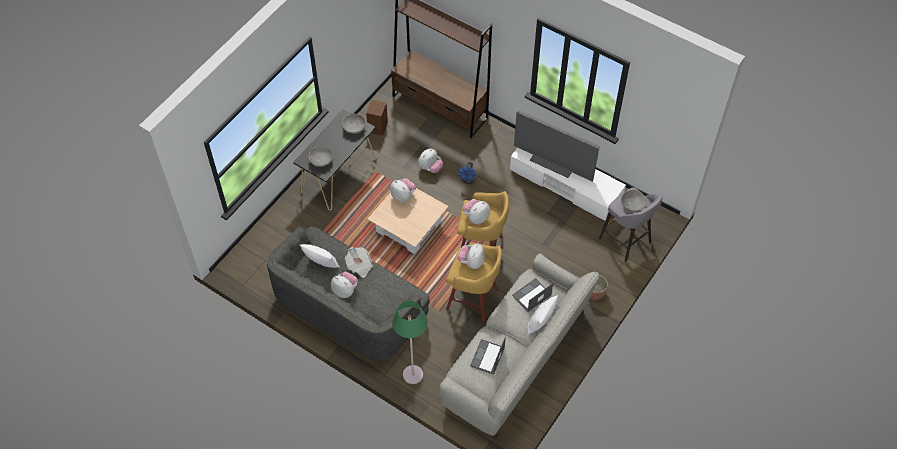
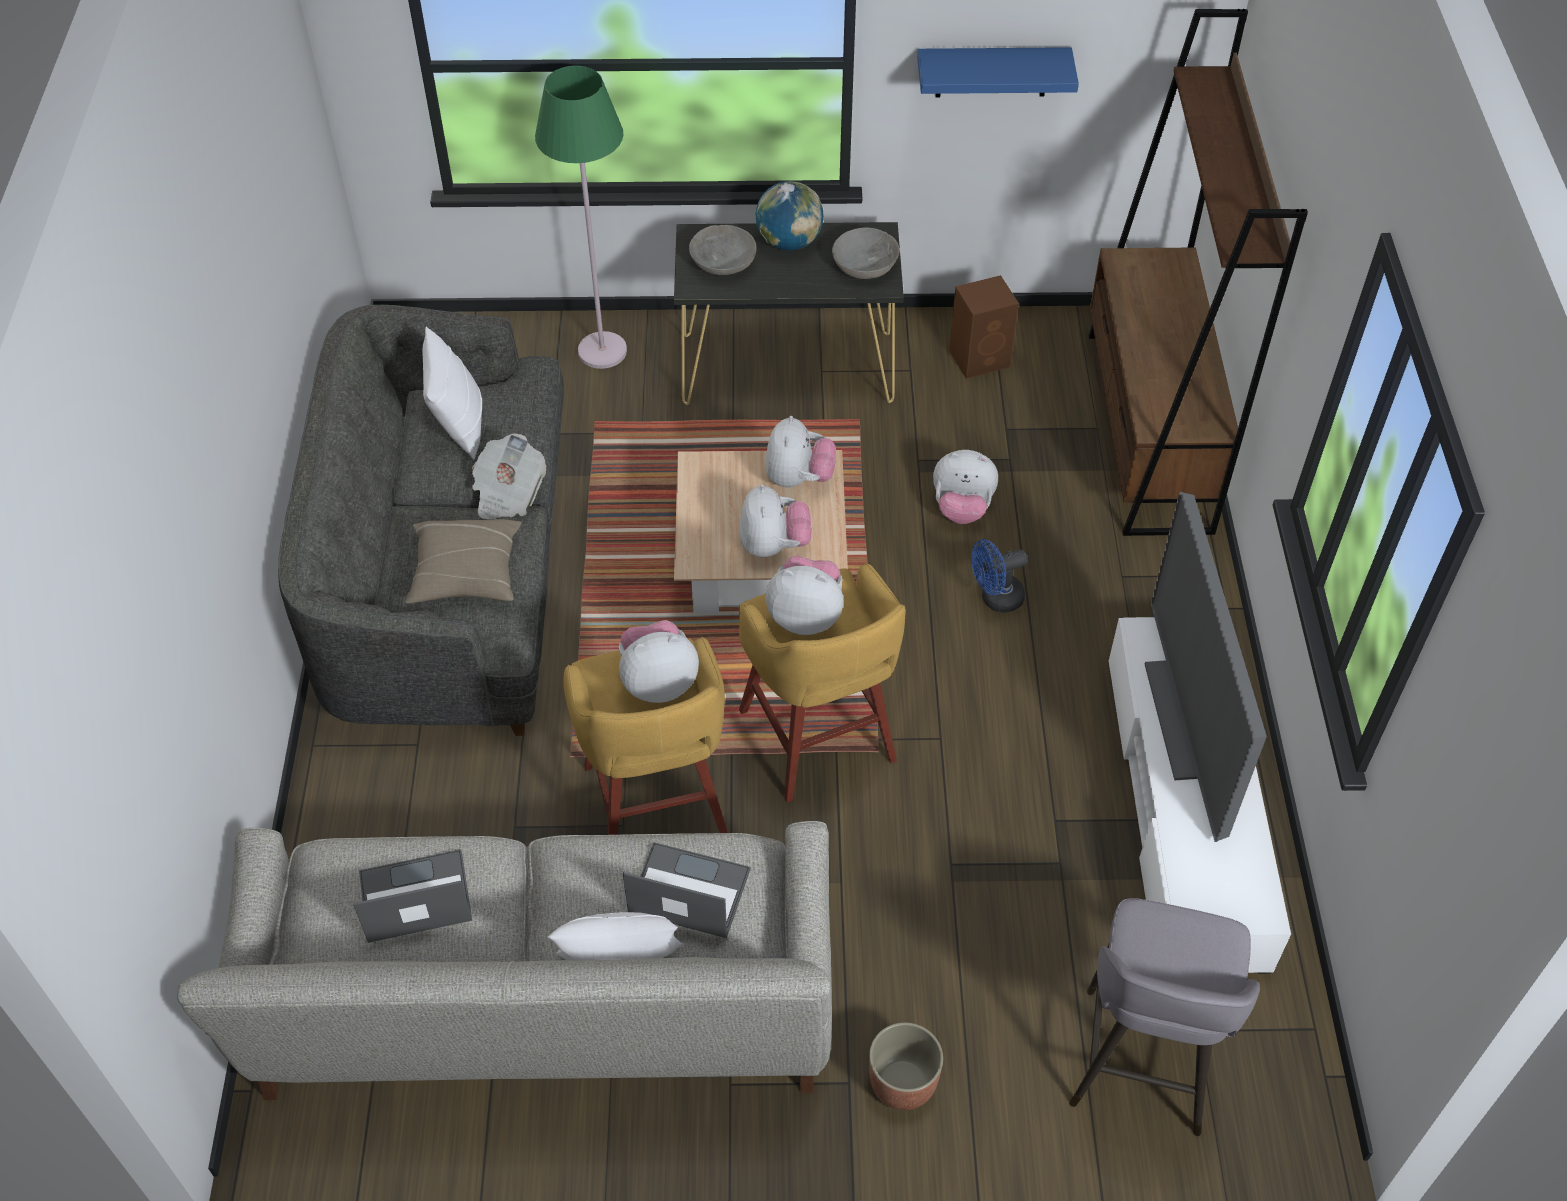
camera: 55 degrees right, 5 degrees down
plush toy [331,272,358,298] -> plush toy moved to [739,484,812,557]
green floor lamp [392,300,428,384] -> green floor lamp moved to [535,66,627,369]
grey bowl [621,190,647,212] -> none
none -> beige pillow [405,519,522,603]
none -> globe [756,181,824,251]
none -> blue shelf [917,47,1079,97]

